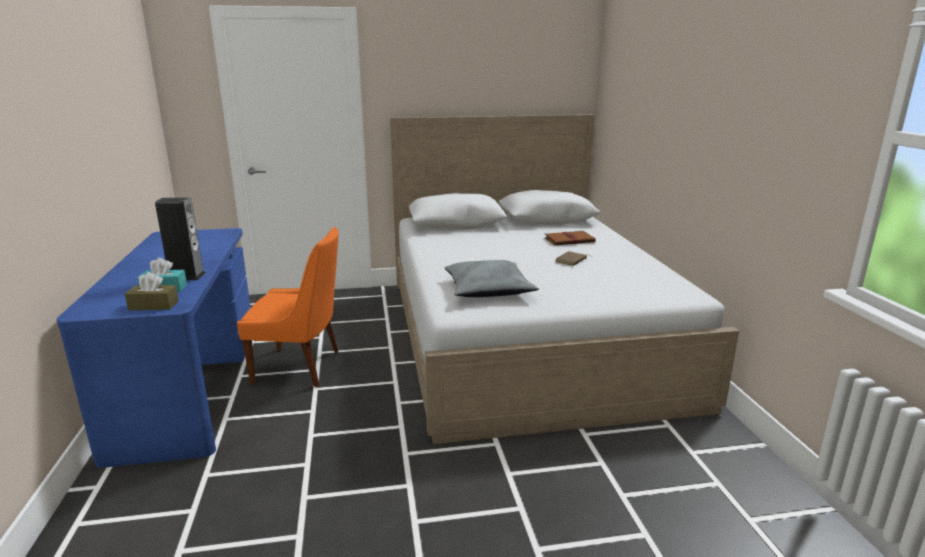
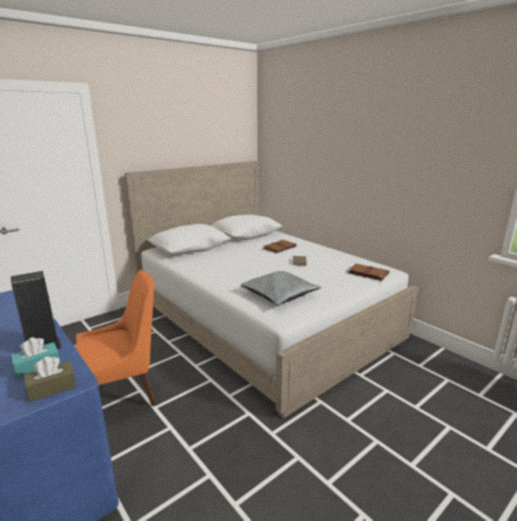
camera: 30 degrees left, 0 degrees up
none -> brown book [346,264,389,281]

